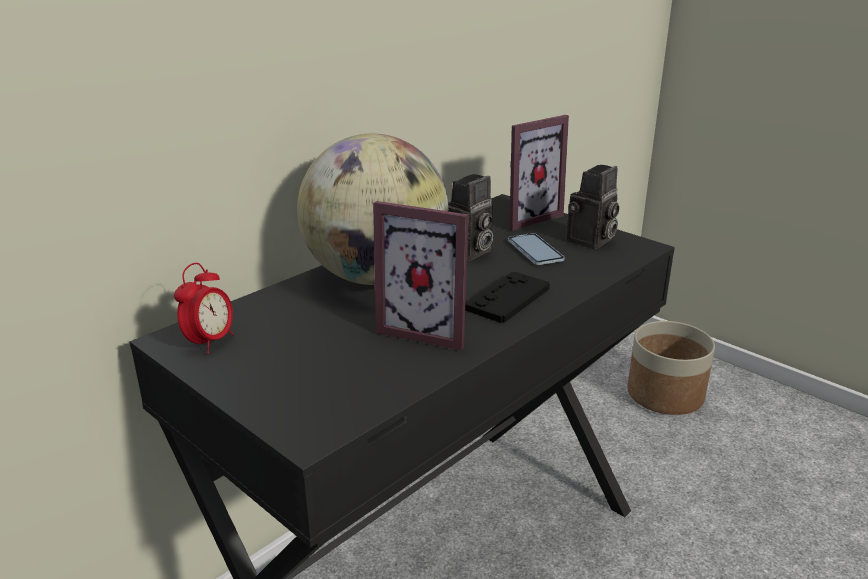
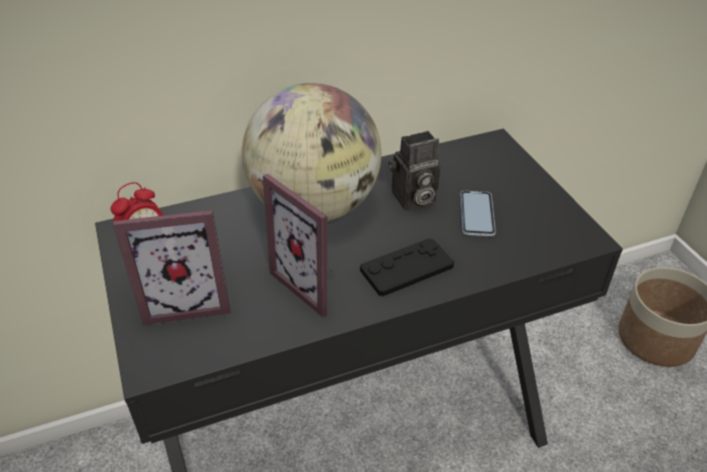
camera: 25 degrees right, 15 degrees up
picture frame [509,115,569,231] -> picture frame moved to [113,210,230,325]
camera [566,165,619,249] -> none

